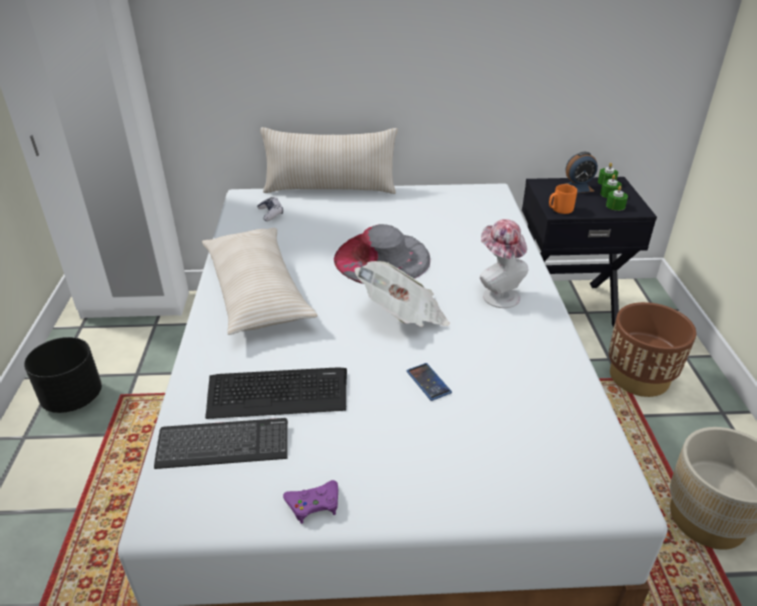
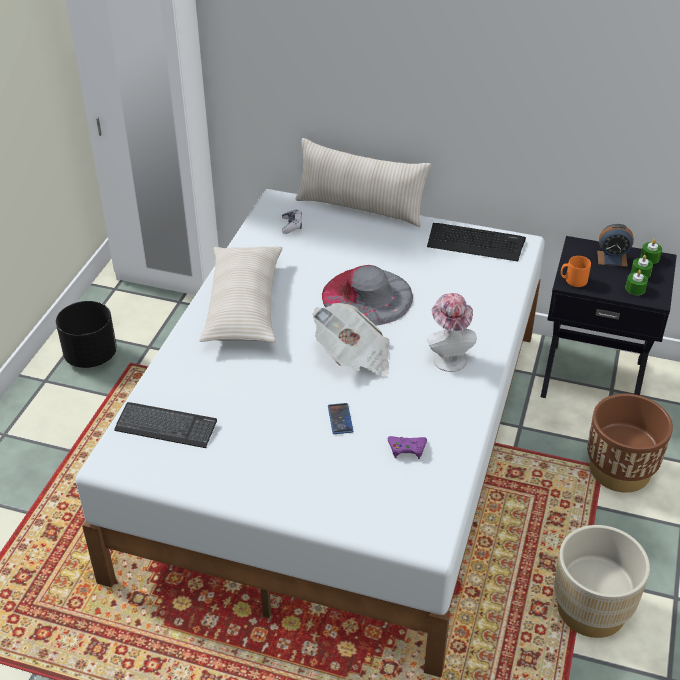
camera: 20 degrees right, 5 degrees up
keyboard [205,367,347,419] -> keyboard moved to [427,223,526,262]
purple game controller [283,480,338,524] -> purple game controller moved to [388,436,427,459]

